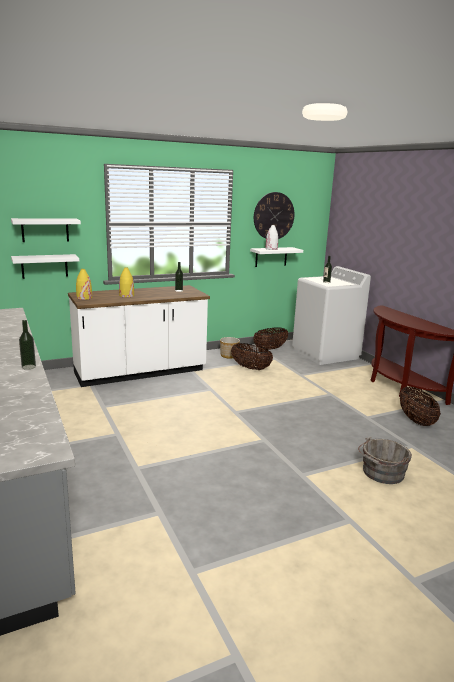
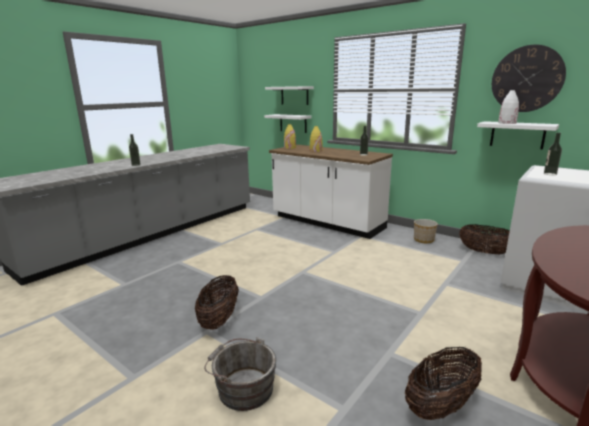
camera: 65 degrees right, 0 degrees up
basket [231,343,273,370] -> basket moved to [195,275,239,330]

